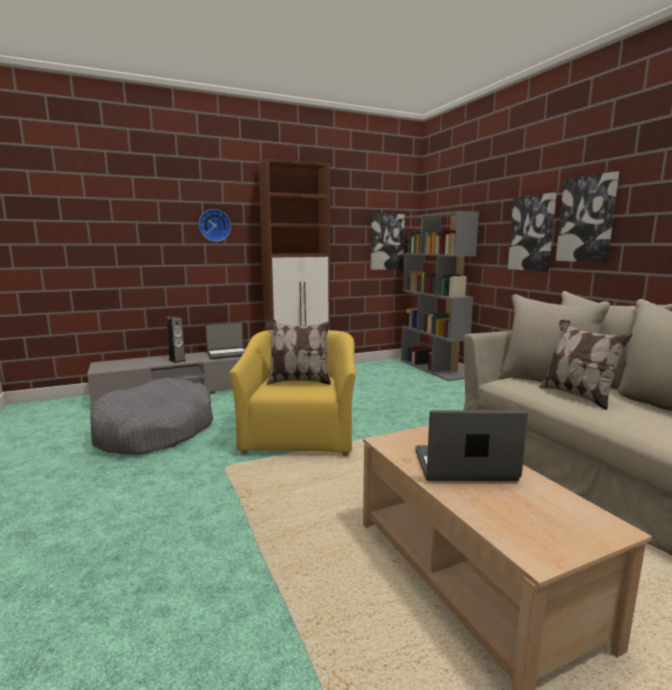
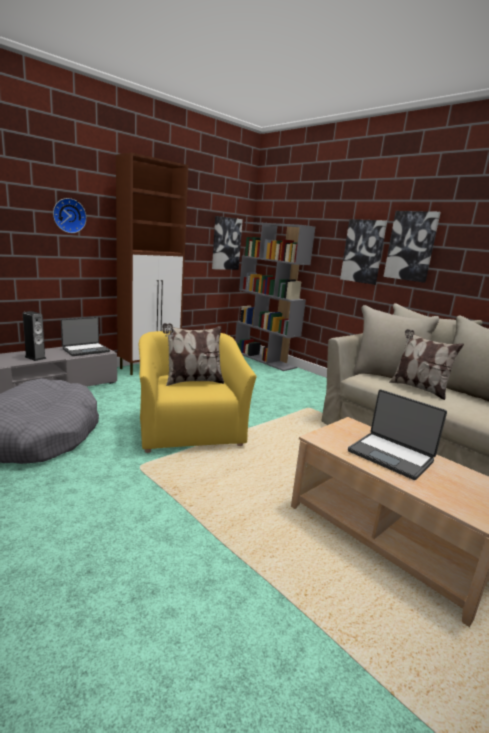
camera: 20 degrees left, 5 degrees up
laptop [415,410,528,481] -> laptop turned 120 degrees counterclockwise [348,389,447,480]

